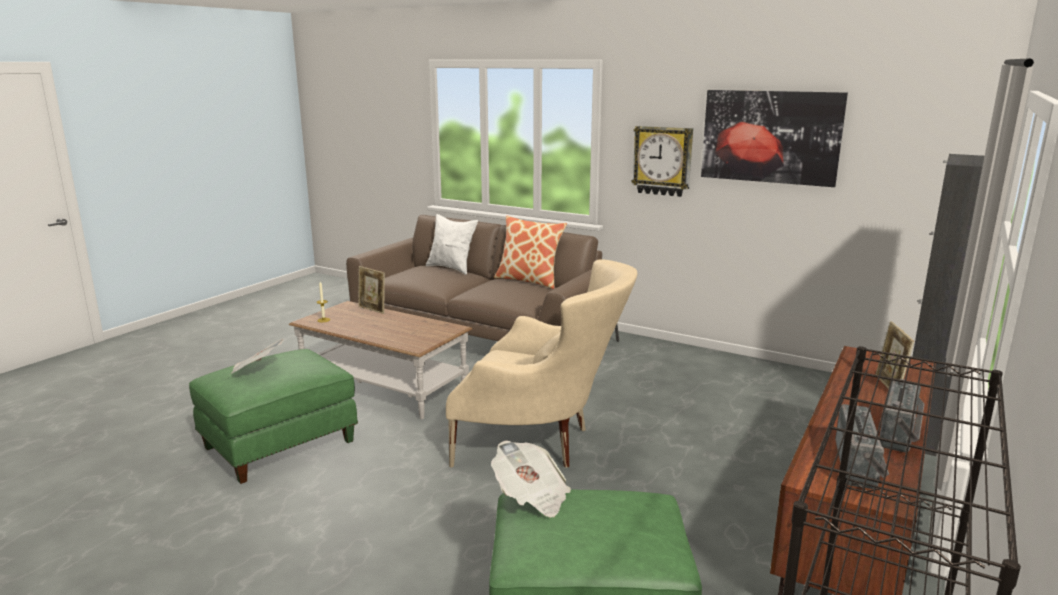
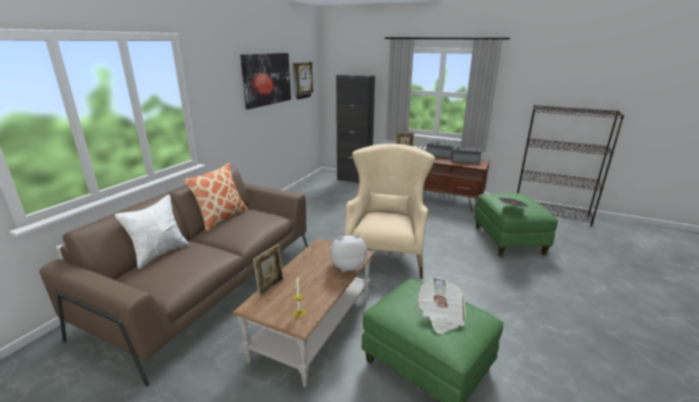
camera: 95 degrees left, 5 degrees up
wall clock [631,126,693,197] -> wall clock moved to [293,62,314,100]
none -> plush toy [330,235,367,272]

